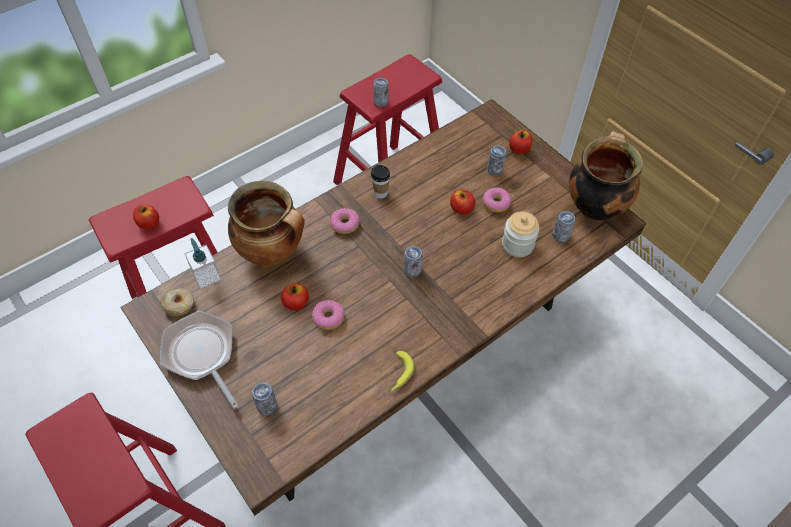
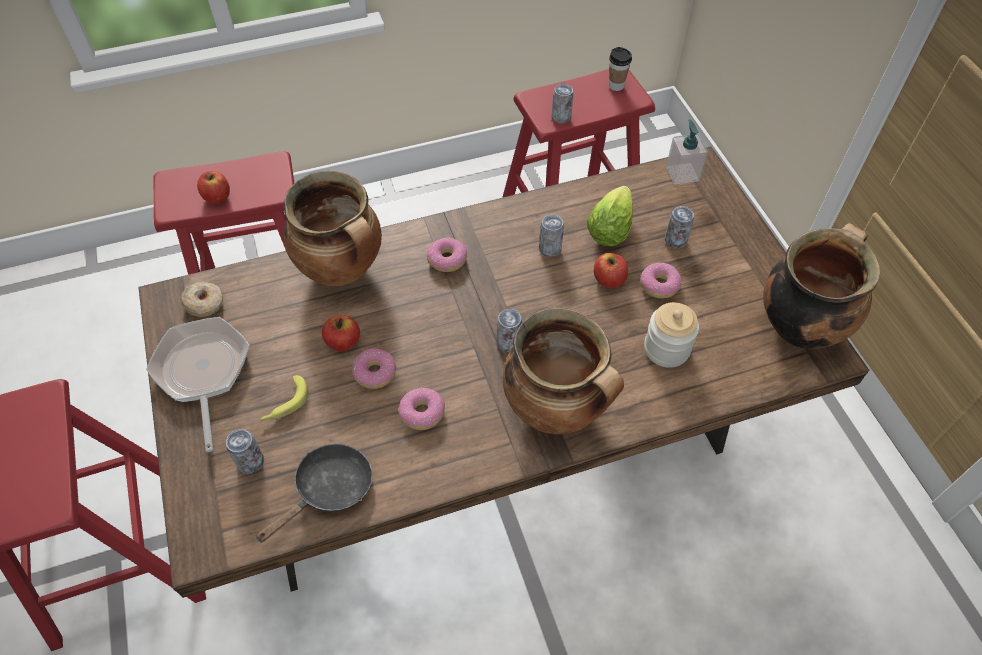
camera: 20 degrees right, 0 degrees up
soap dispenser [185,238,221,289] -> soap dispenser moved to [666,119,708,185]
cup [371,165,390,199] -> cup moved to [609,47,632,91]
banana [391,351,414,392] -> banana moved to [260,375,308,421]
apple [509,130,532,154] -> none
can [552,211,575,242] -> can moved to [539,215,564,257]
none -> black frying pan [255,444,373,543]
none -> donut [399,387,445,430]
none -> cooking pot [503,308,624,434]
none -> lettuce [586,186,633,246]

